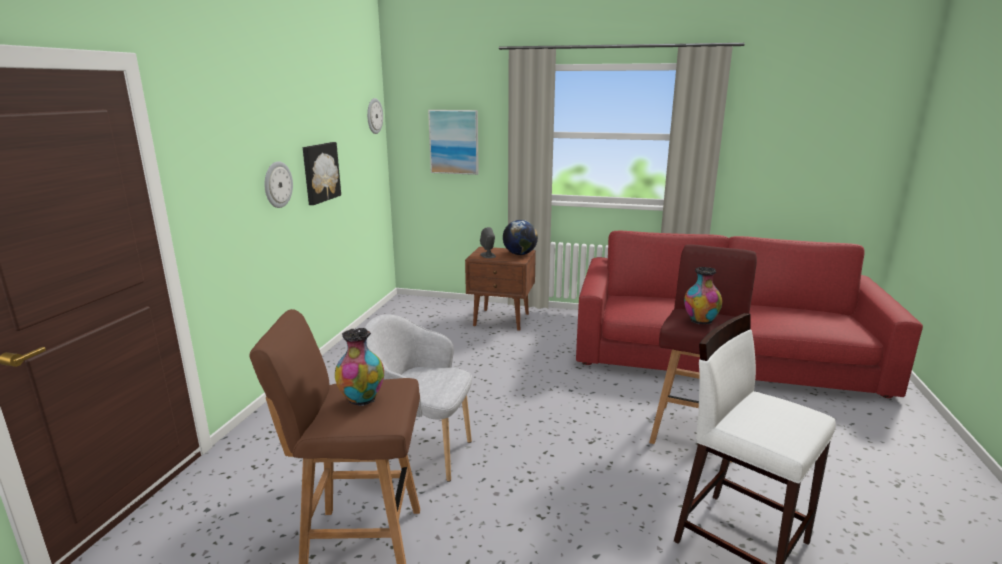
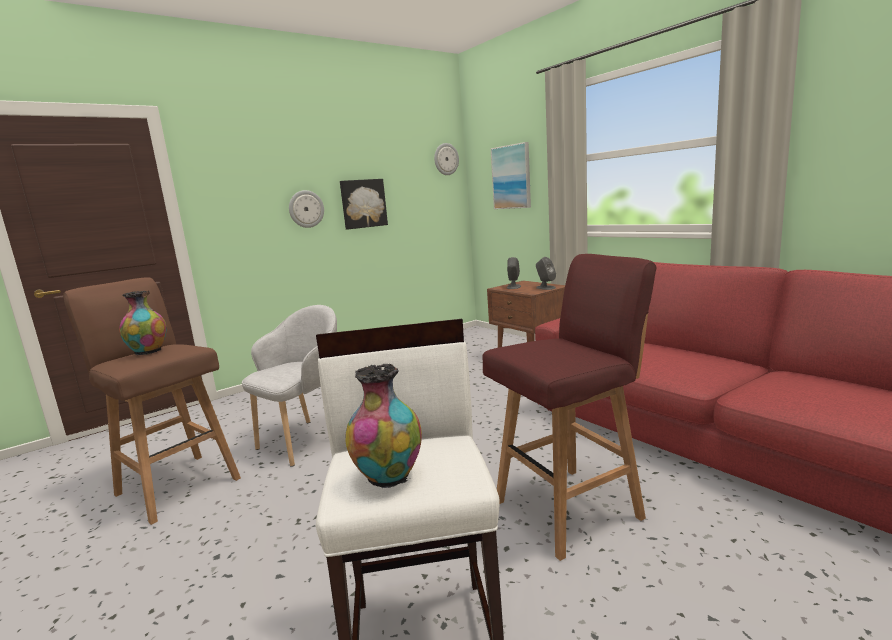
camera: 40 degrees right, 5 degrees down
grey armchair [365,314,472,482] -> grey armchair turned 75 degrees clockwise [242,305,337,467]
globe [503,220,538,255] -> grey speaker [536,257,556,290]
vase [684,267,722,324] -> vase moved to [345,364,422,488]

